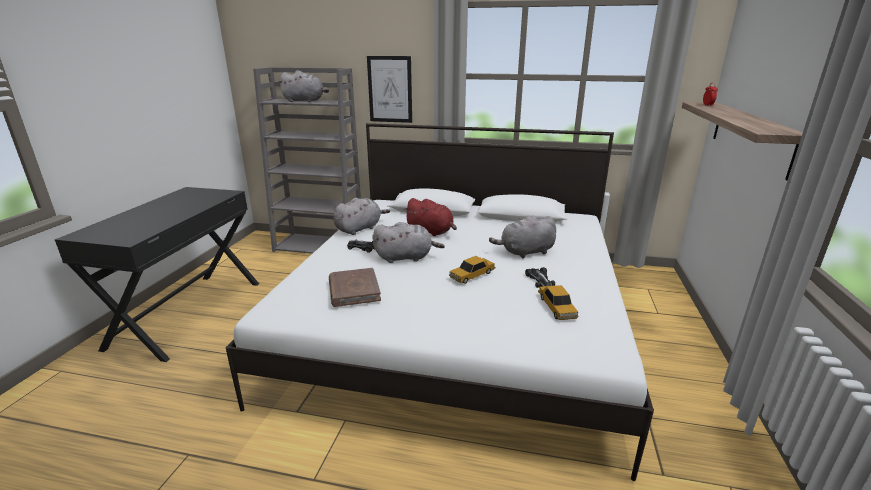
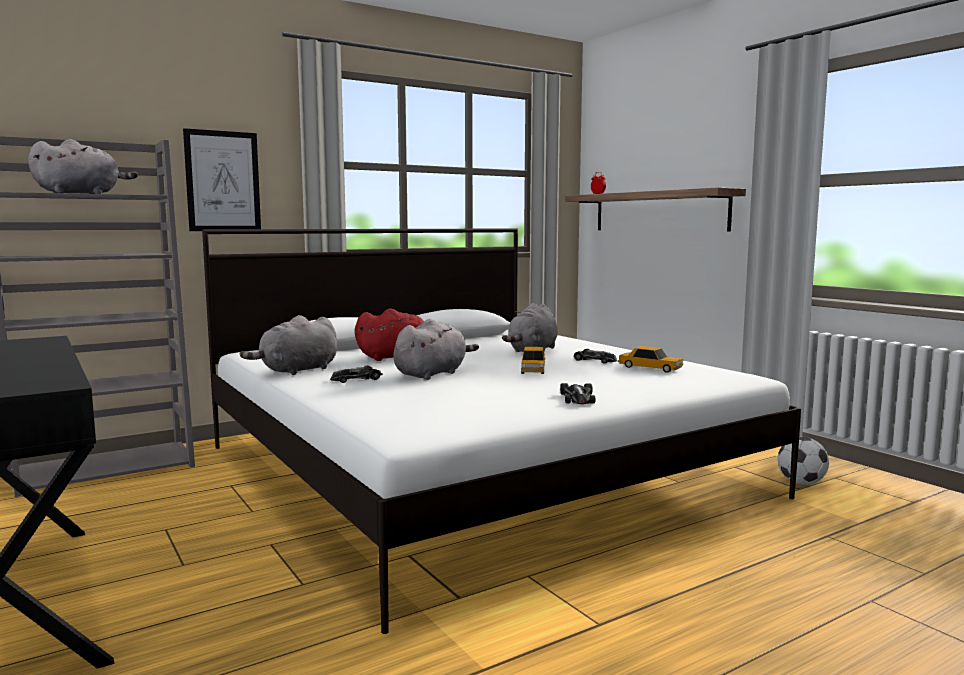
camera: 45 degrees left, 15 degrees down
brown book [329,268,381,307] -> none
grey plush toy [333,198,390,235] -> grey plush toy turned 135 degrees counterclockwise [240,315,337,375]
none -> toy car [560,383,595,404]
none -> football [778,437,829,485]

